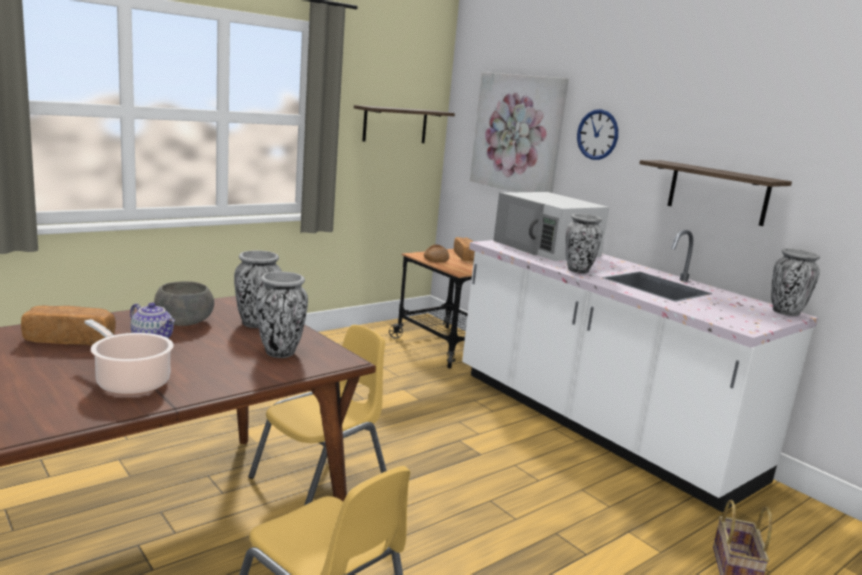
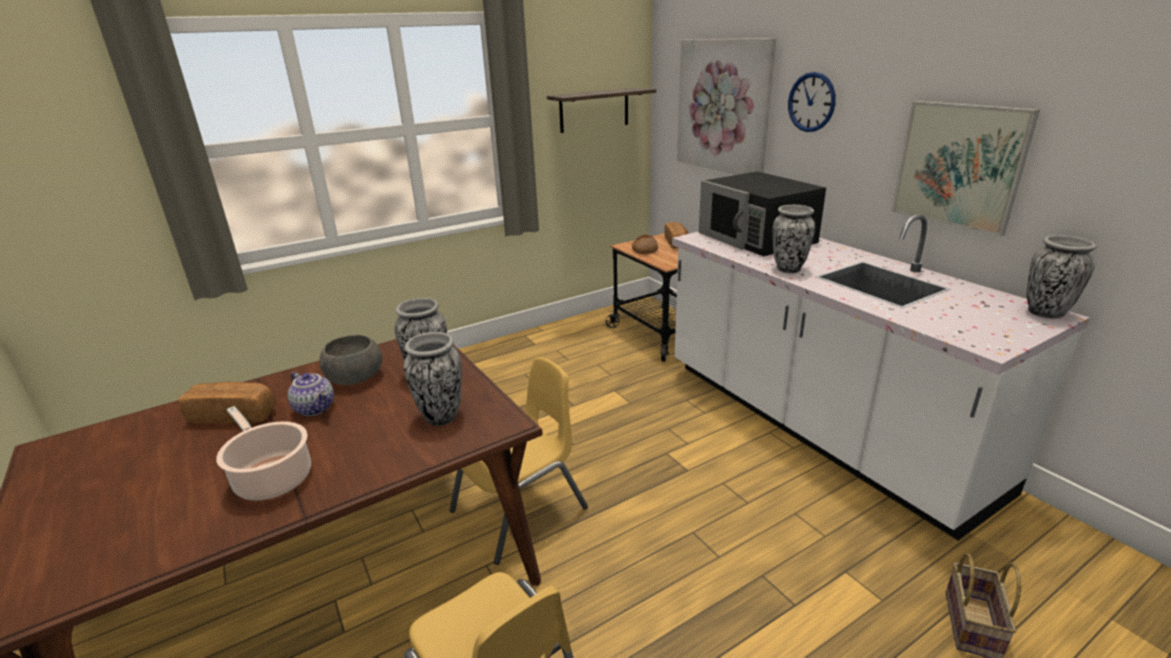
camera: 10 degrees right, 10 degrees up
white microwave [493,192,609,261] -> black microwave [699,171,826,257]
shelf [639,160,792,226] -> picture [892,101,1040,236]

